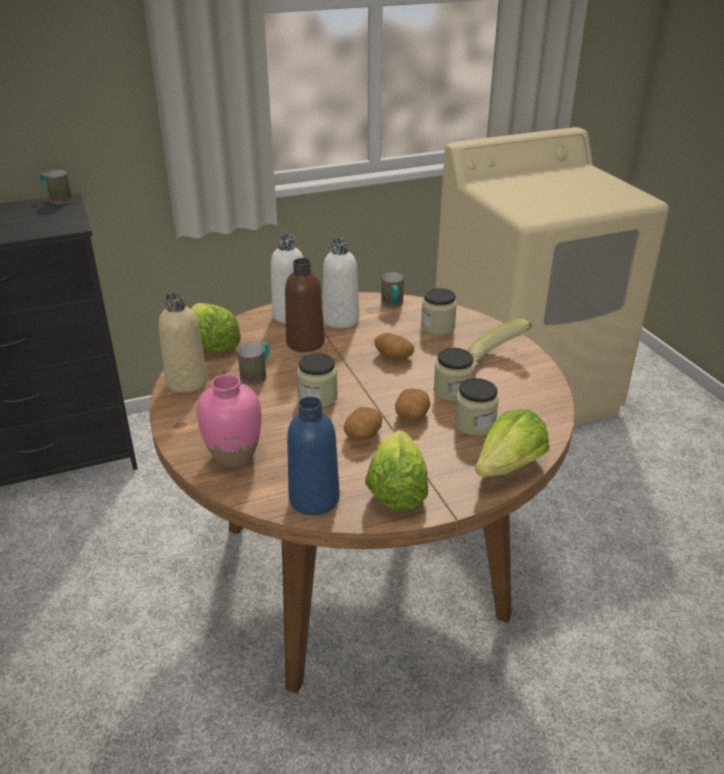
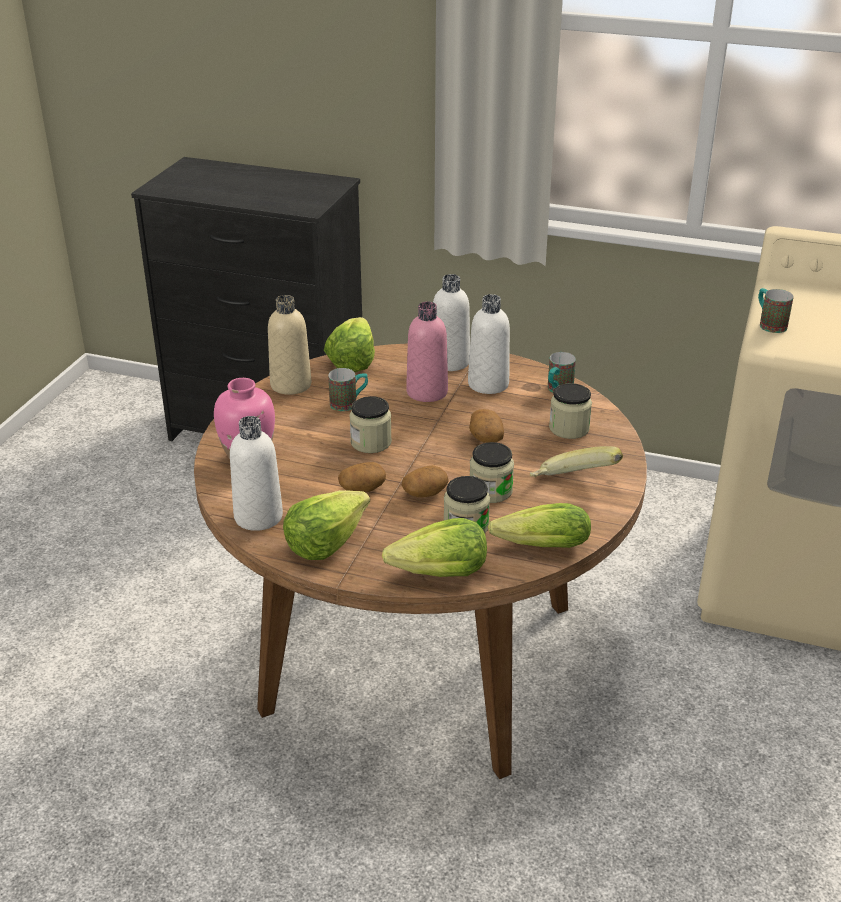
camera: 40 degrees right, 0 degrees up
mug [39,170,73,204] -> mug moved to [758,288,793,333]
brown bottle [285,258,325,352] -> pink bottle [406,302,448,402]
blue bottle [287,396,340,515] -> white bottle [230,416,283,531]
none -> lettuce [488,503,591,548]

